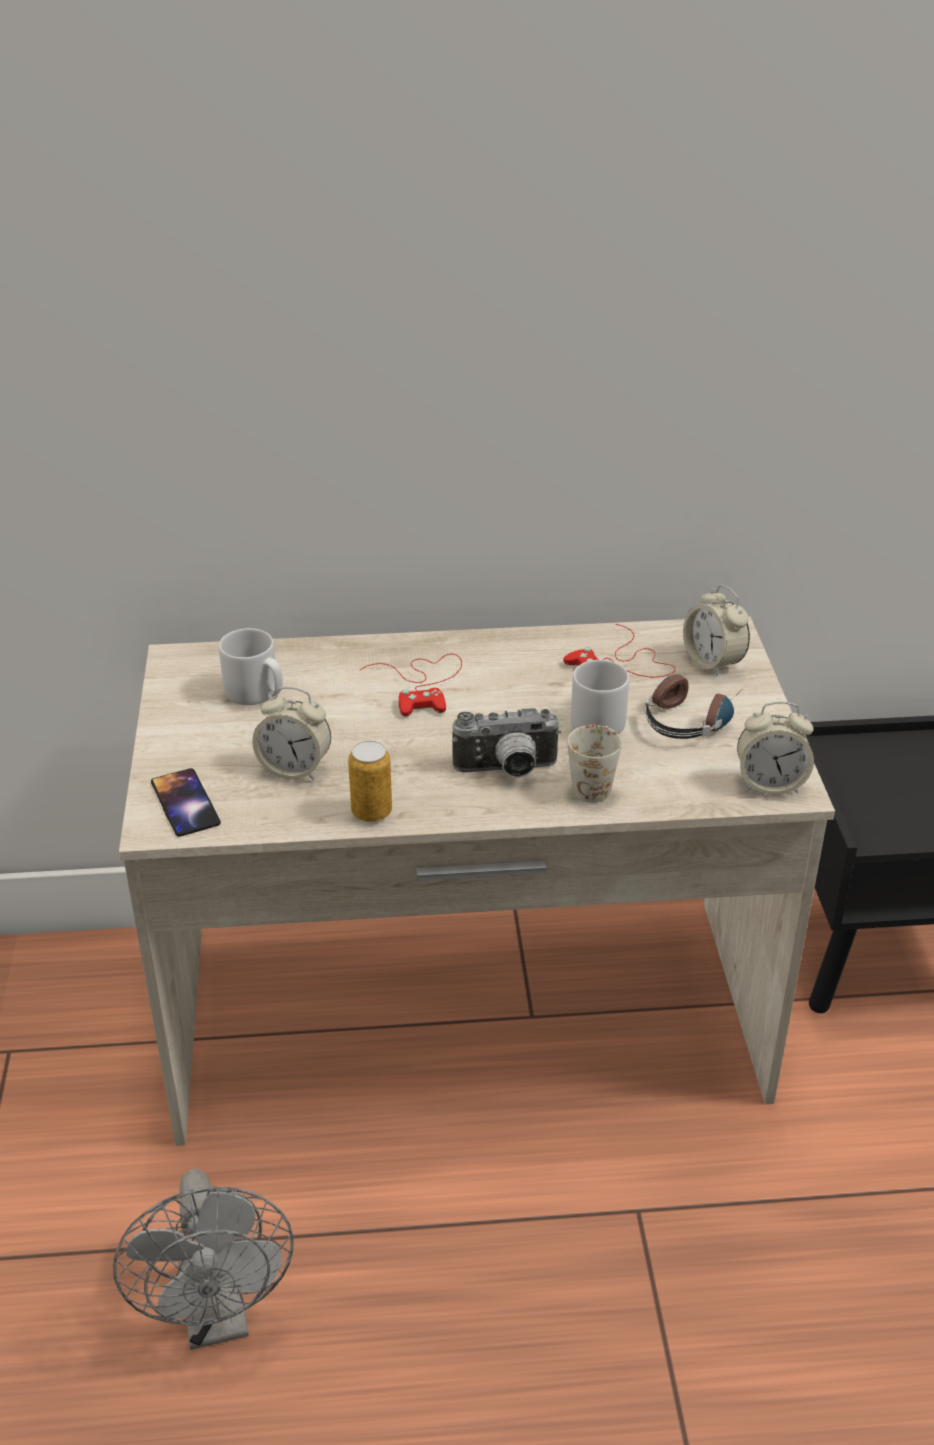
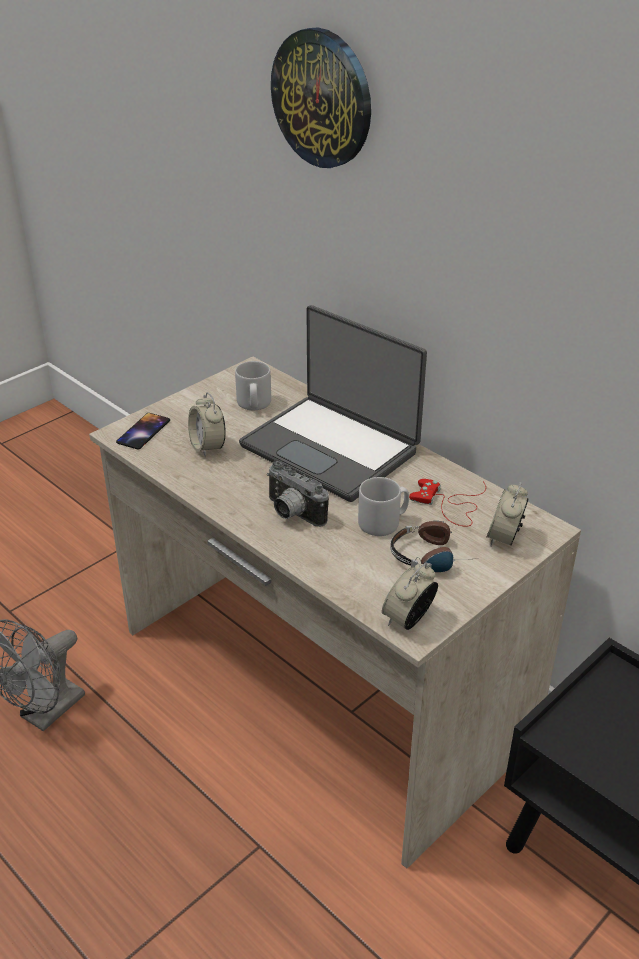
camera: 50 degrees right, 0 degrees up
can [348,741,392,822] -> none
red game controller [360,654,462,717] -> laptop [239,305,427,502]
white mug [567,725,622,803] -> none
alarm clock [737,701,814,795] -> alarm clock turned 75 degrees clockwise [382,563,438,630]
none -> wall clock [271,27,371,168]

